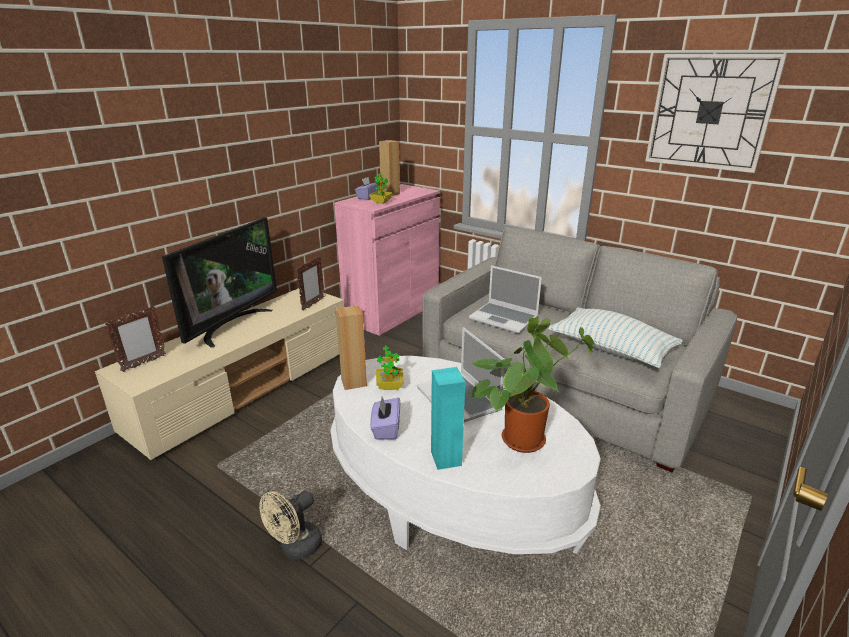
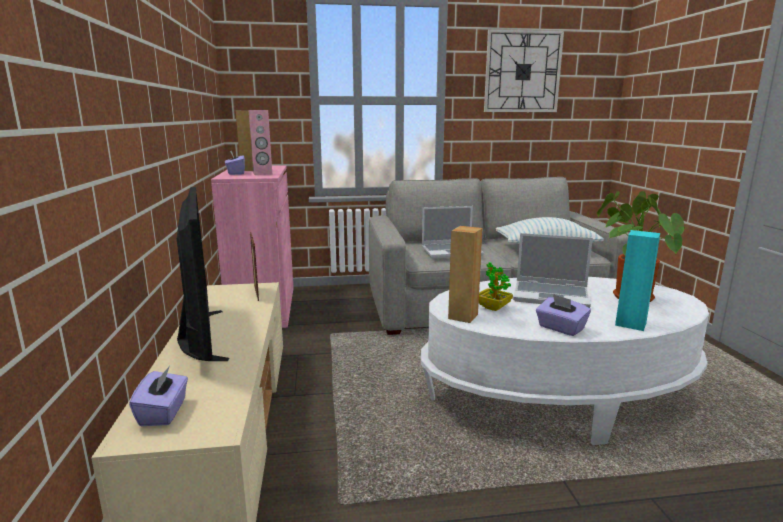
camera: 45 degrees left, 10 degrees down
picture frame [105,305,166,372] -> purple tissue box [129,366,188,426]
beige fan [259,490,322,560] -> none
potted plant [369,173,393,204] -> pink speaker [249,110,272,175]

